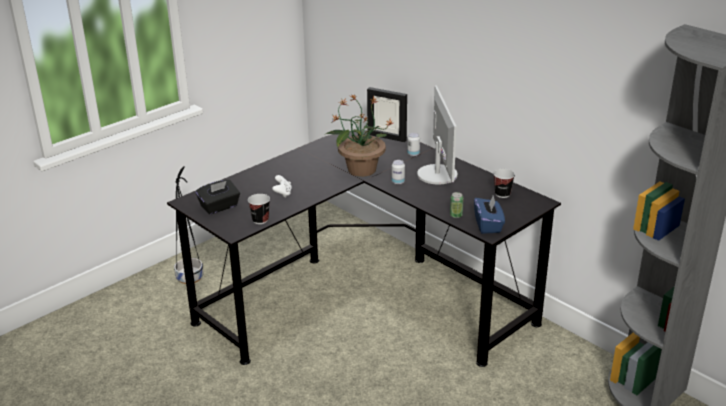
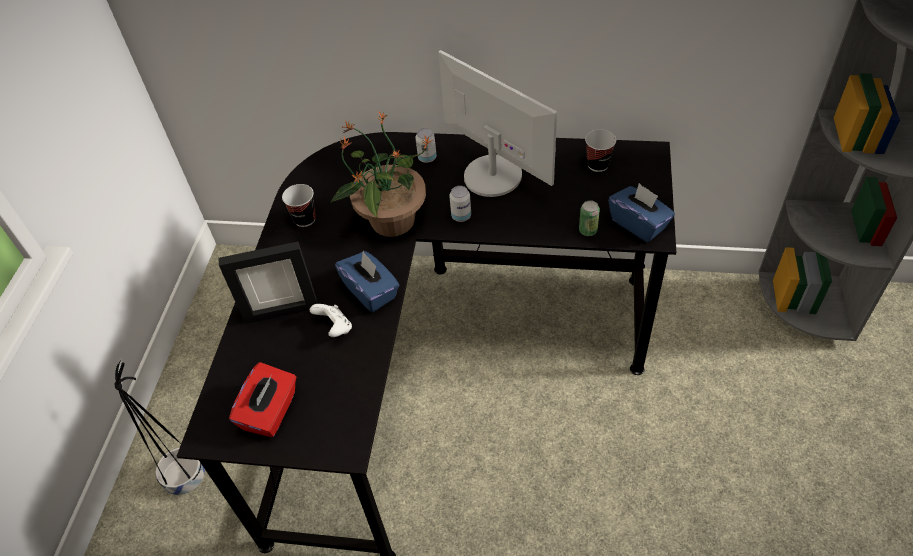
camera: 35 degrees left, 20 degrees up
black tissue box [196,180,240,214] -> red tissue box [229,362,296,437]
cup [248,194,270,224] -> cup moved to [282,184,316,227]
picture frame [367,87,407,142] -> picture frame moved to [219,242,318,324]
none -> blue tissue box [335,251,399,312]

